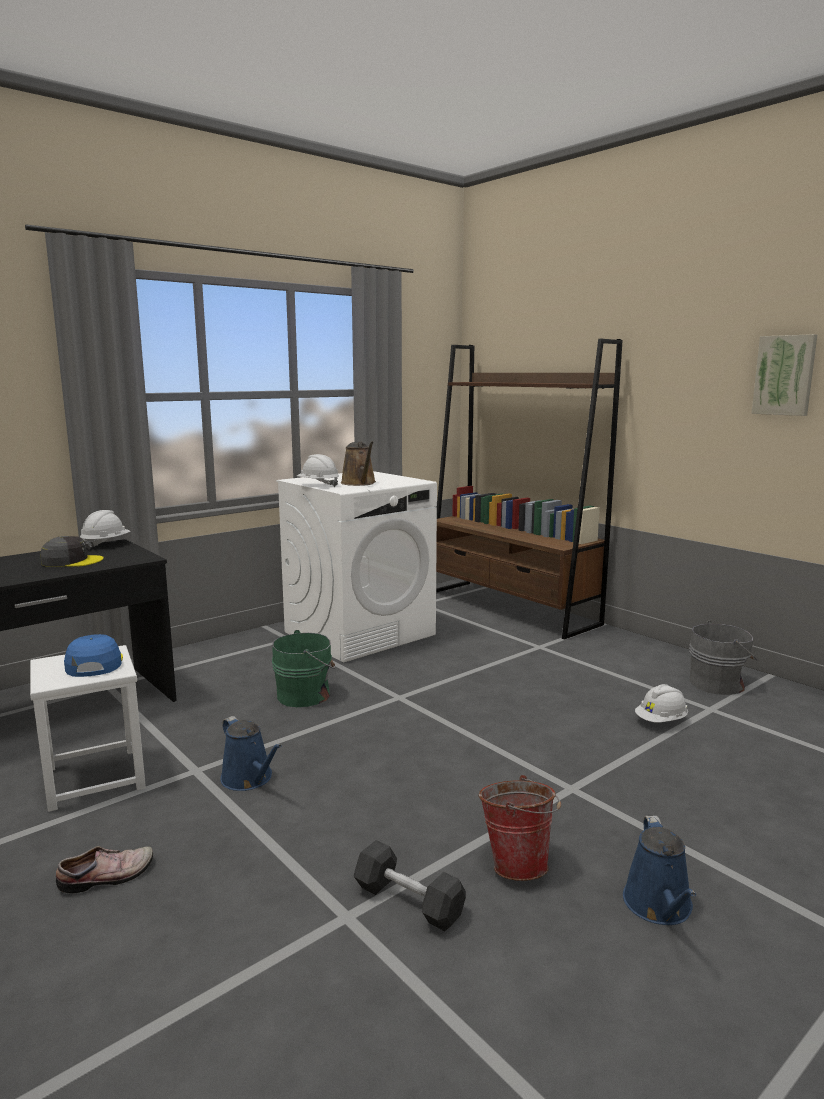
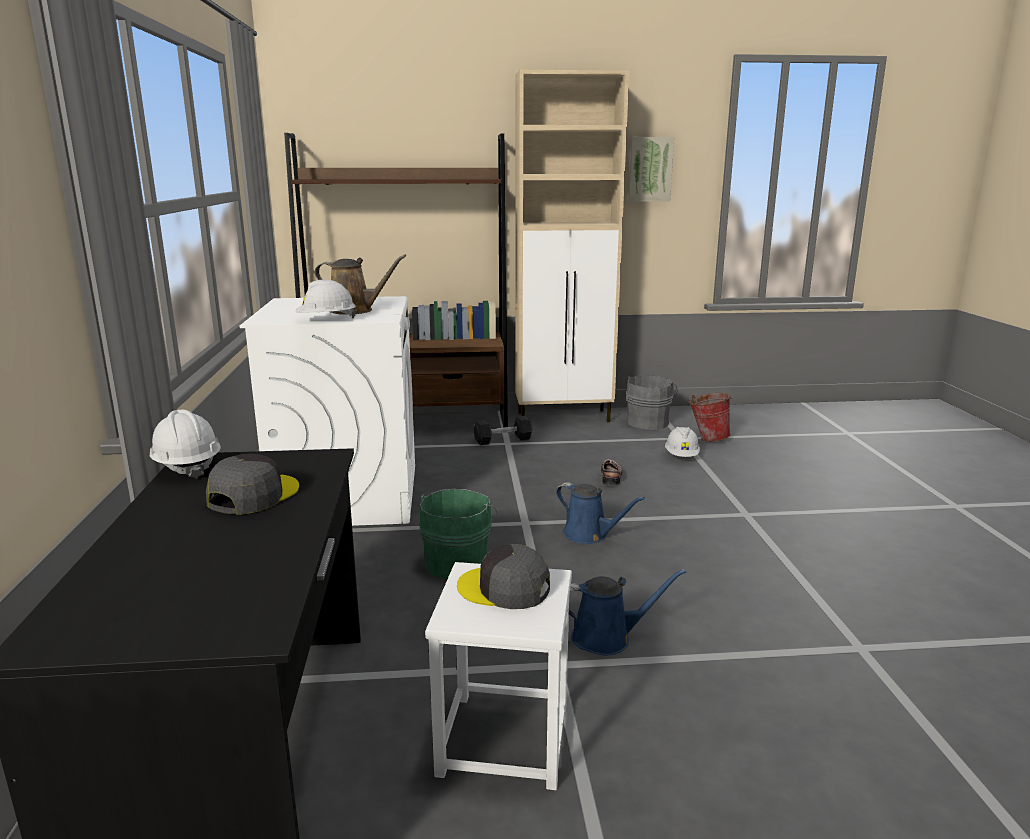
camera: 55 degrees left, 5 degrees up
shoe [56,846,153,893] -> shoe moved to [601,459,622,485]
blue cap [64,634,123,677] -> grey cap [457,544,550,609]
black dumbbell [354,840,466,931] -> black dumbbell moved to [474,416,533,445]
bucket [479,775,561,881] -> bucket moved to [689,393,733,442]
blue watering can [623,816,696,925] -> blue watering can moved to [556,482,645,544]
none -> beige cabinet [515,70,629,422]

